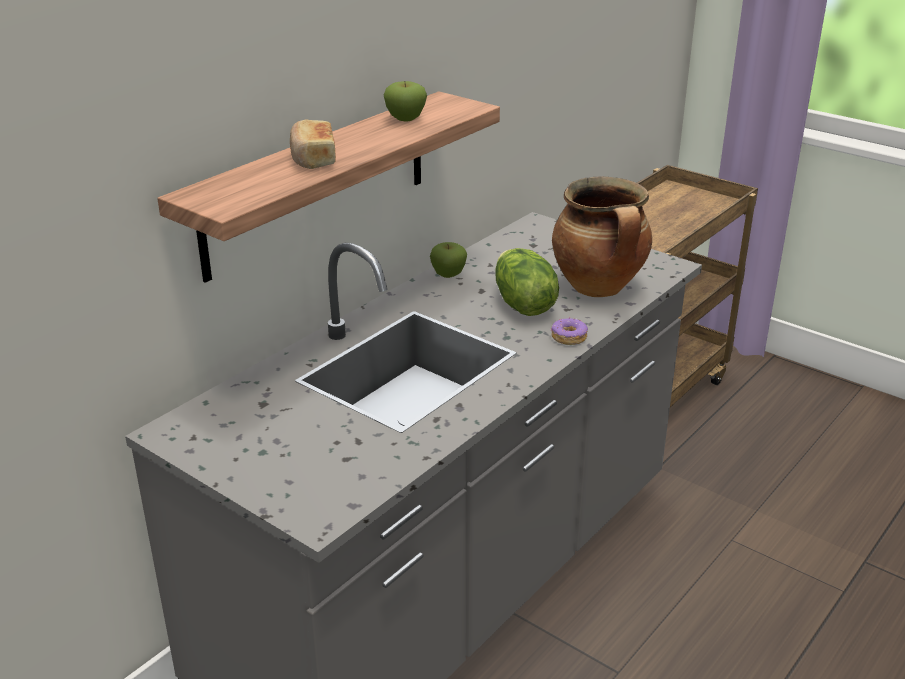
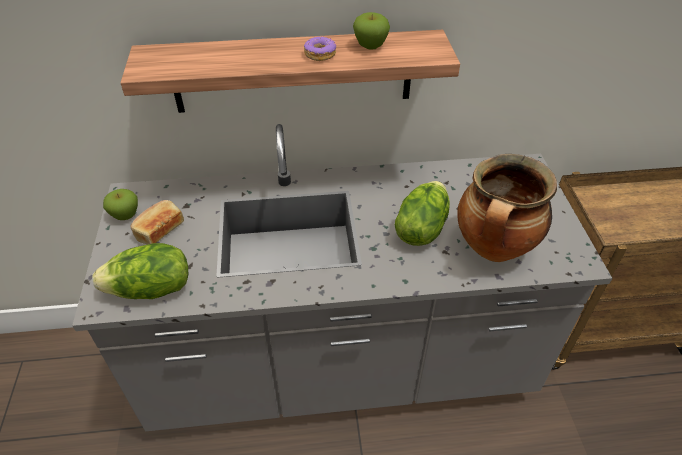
camera: 45 degrees right, 15 degrees up
bread [290,119,336,169] -> bread moved to [131,200,184,245]
apple [430,242,467,278] -> apple moved to [103,189,138,220]
donut [551,317,588,345] -> donut moved to [304,36,336,61]
none -> lettuce [92,243,188,299]

